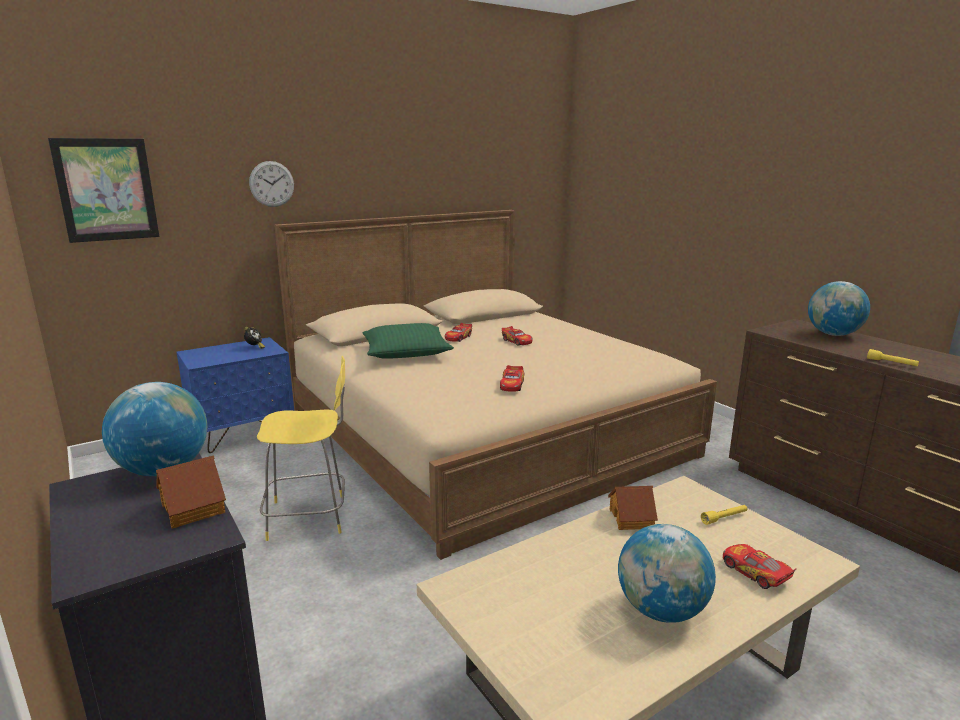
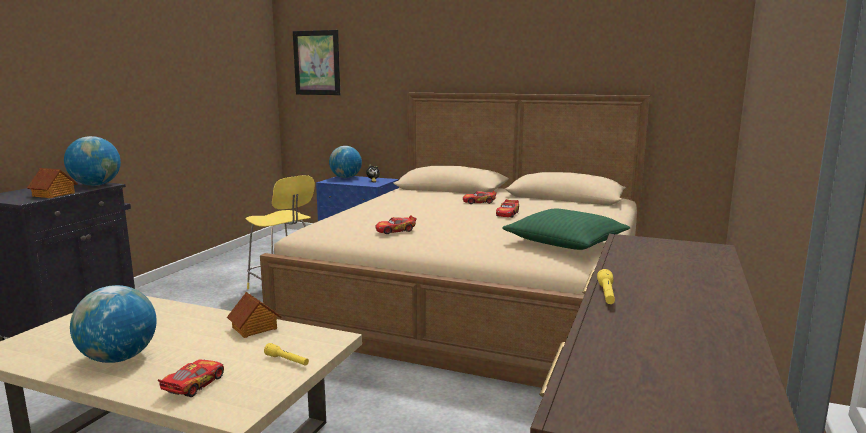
camera: 55 degrees right, 5 degrees down
wall clock [249,161,294,207] -> none
green pillow [362,323,454,359] -> green pillow moved to [502,209,631,250]
globe [808,281,870,336] -> globe moved to [329,146,362,178]

